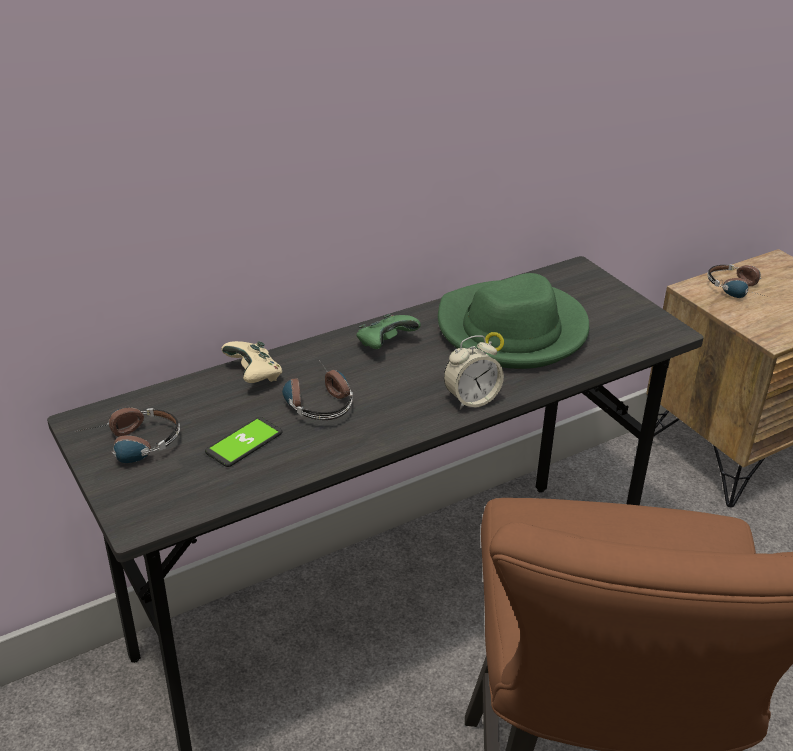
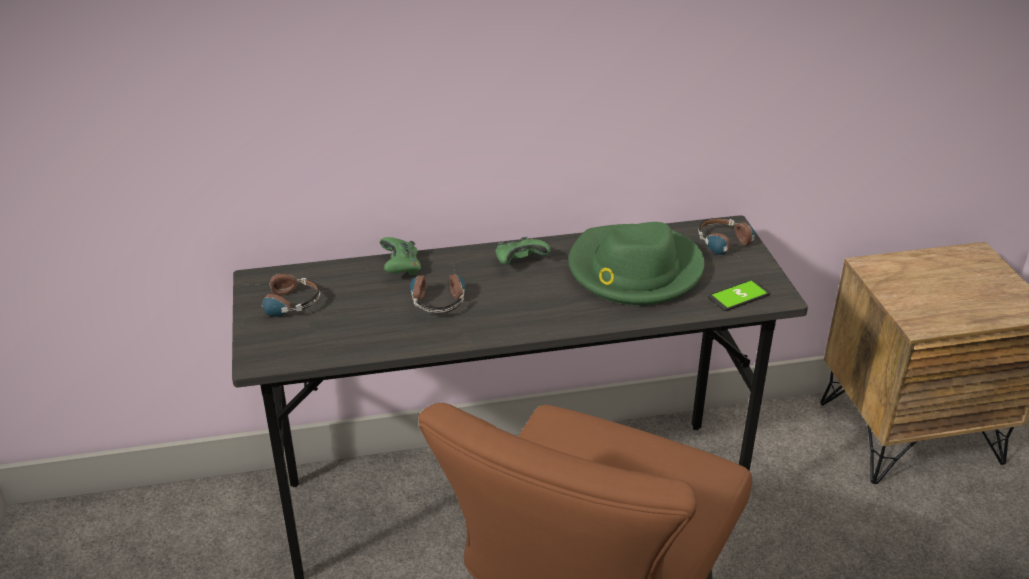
camera: 20 degrees right, 0 degrees up
phone [205,417,283,467] -> phone moved to [708,279,770,311]
beige game controller [221,341,282,383] -> green game controller [380,237,421,276]
alarm clock [443,335,504,410] -> none
headphones [707,264,764,298] -> headphones moved to [699,218,755,256]

